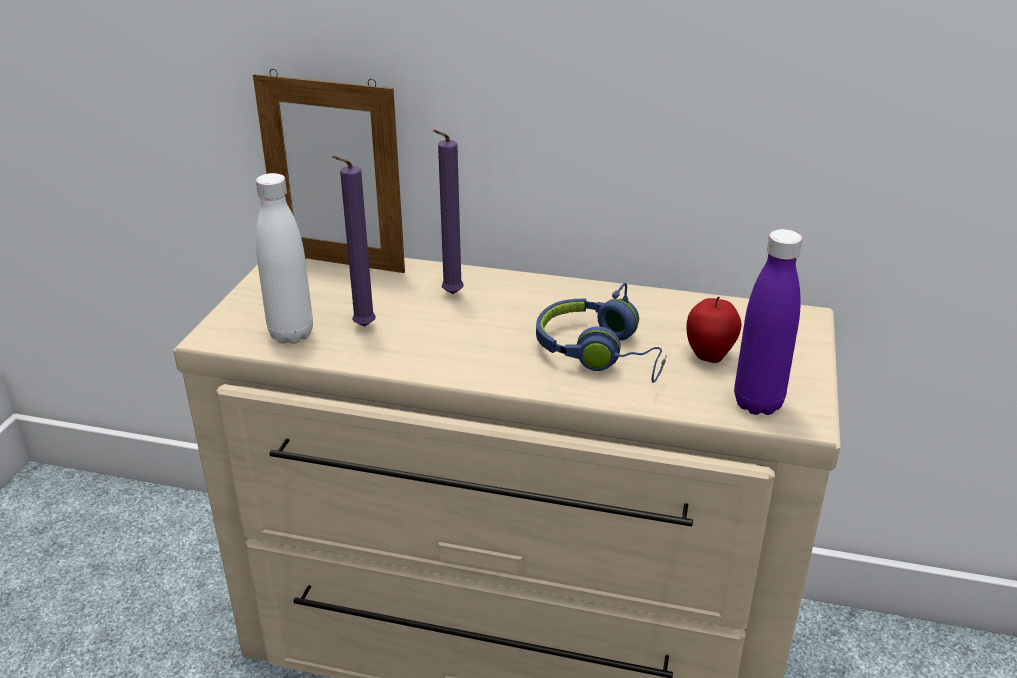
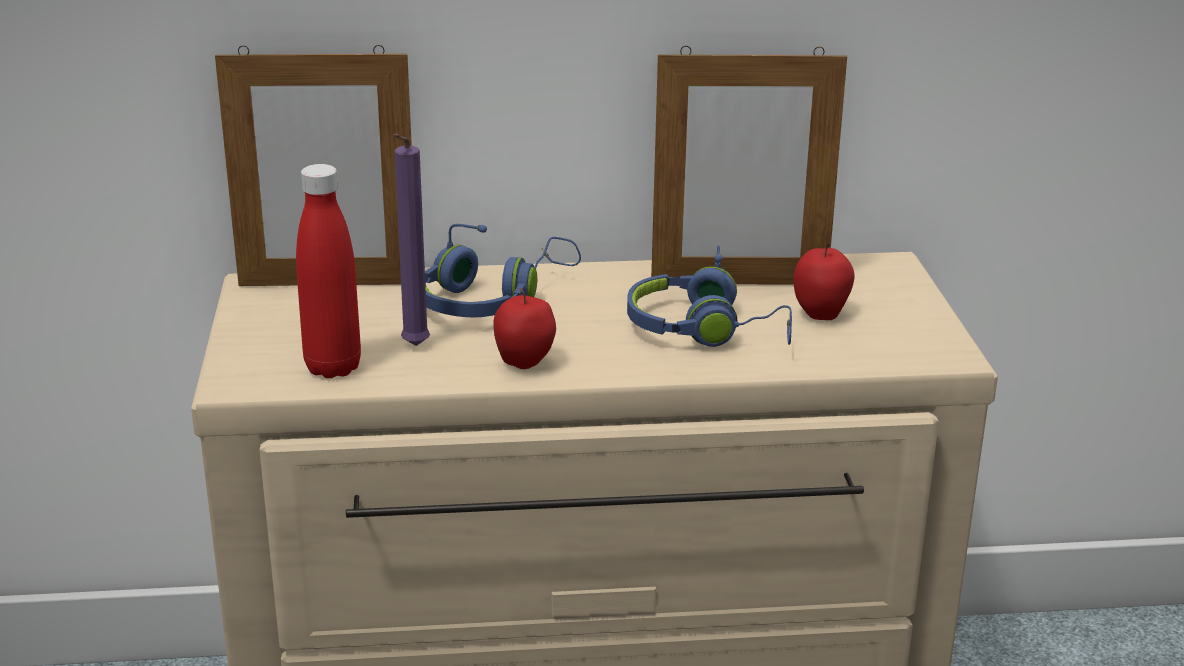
camera: 20 degrees left, 5 degrees down
white bottle [256,173,313,344] -> red bottle [296,164,361,378]
purple candle [433,130,464,294] -> blue headphones [425,224,581,318]
purple bottle [734,229,802,415] -> none
none -> apple [493,288,556,369]
none -> picture frame [651,46,847,285]

